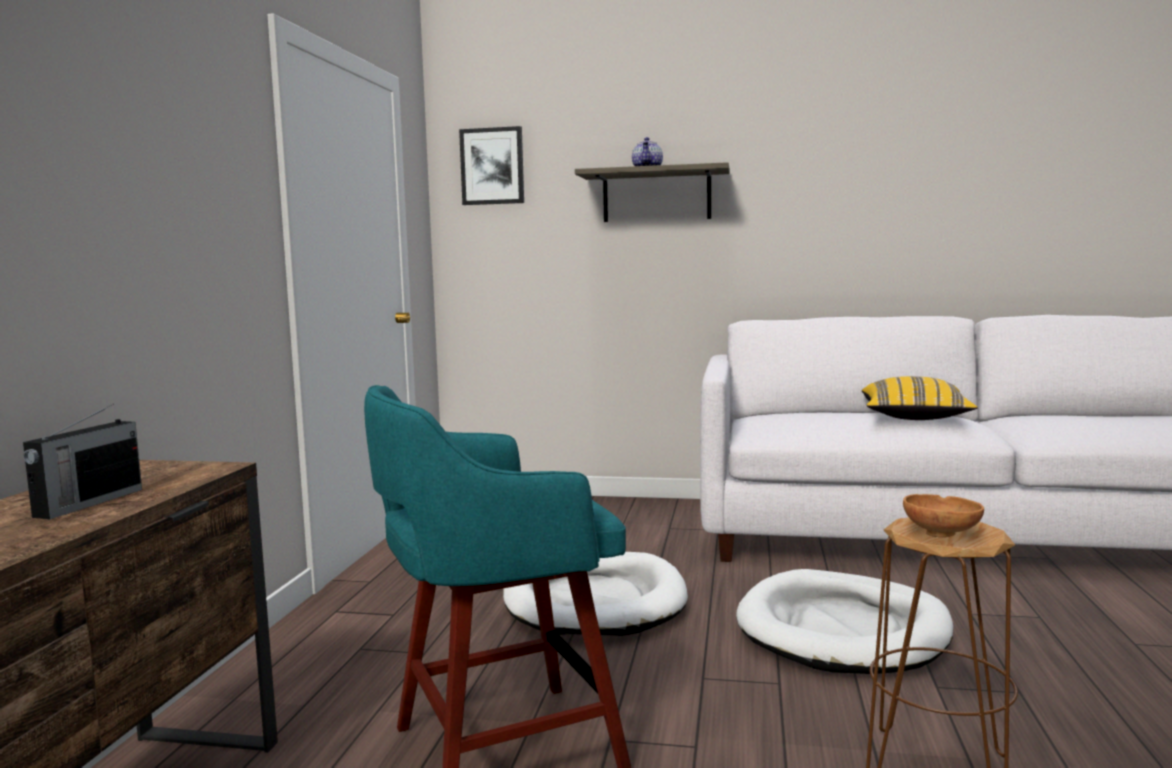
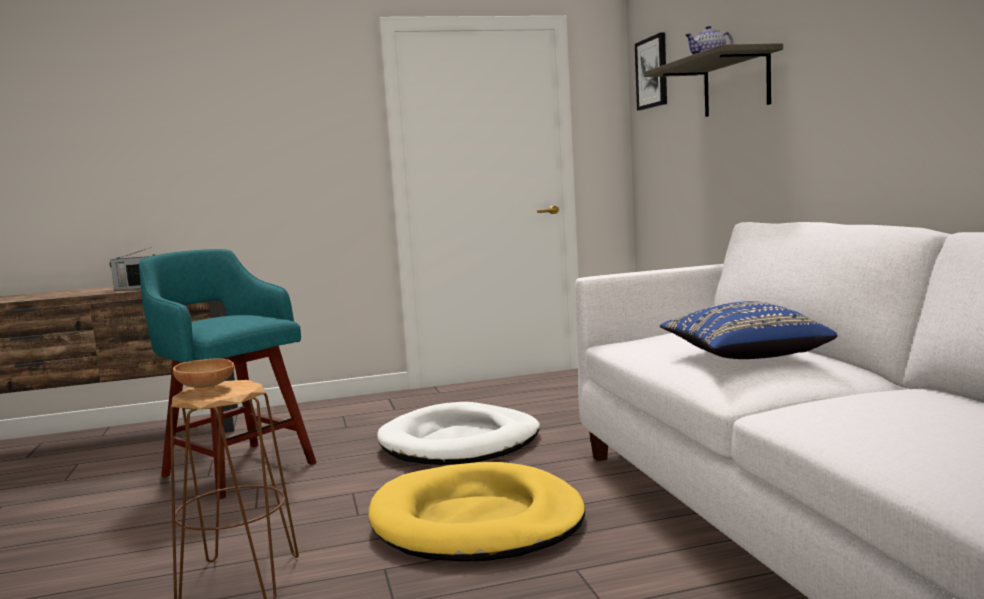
camera: 65 degrees right, 0 degrees up
white dog bed [736,569,953,674] -> yellow dog bed [369,462,585,562]
yellow pillow [862,376,977,420] -> blue pillow [660,301,837,359]

